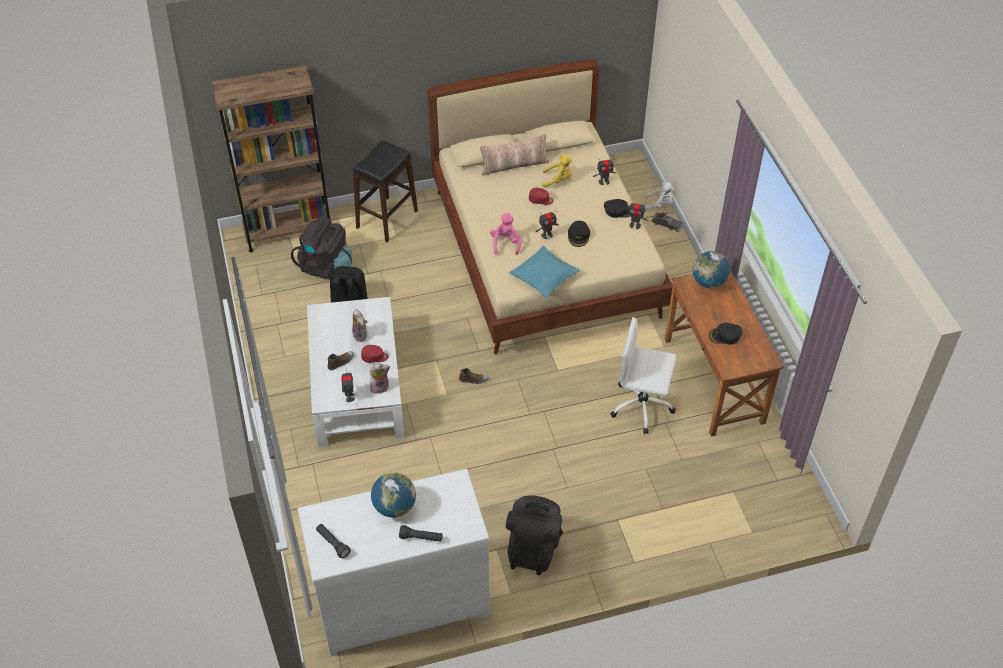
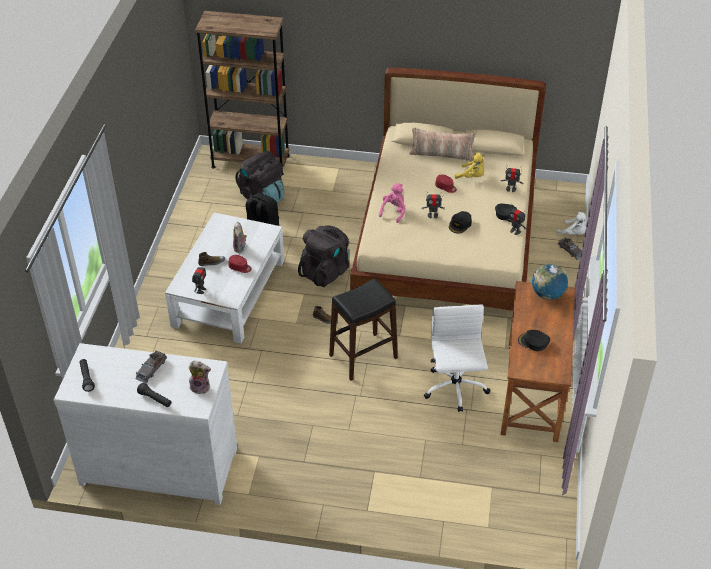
camera: 25 degrees right, 5 degrees down
black stool [353,141,418,243] -> black stool moved to [329,279,398,381]
plush toy [369,363,390,394] -> plush toy moved to [188,361,211,394]
globe [371,472,416,518] -> grey toy car [135,350,167,383]
black backpack [506,496,563,575] -> black backpack moved to [298,225,349,287]
turquoise pillow [509,246,580,298] -> none
white office chair [611,317,677,434] -> white office chair turned 45 degrees clockwise [424,305,490,412]

